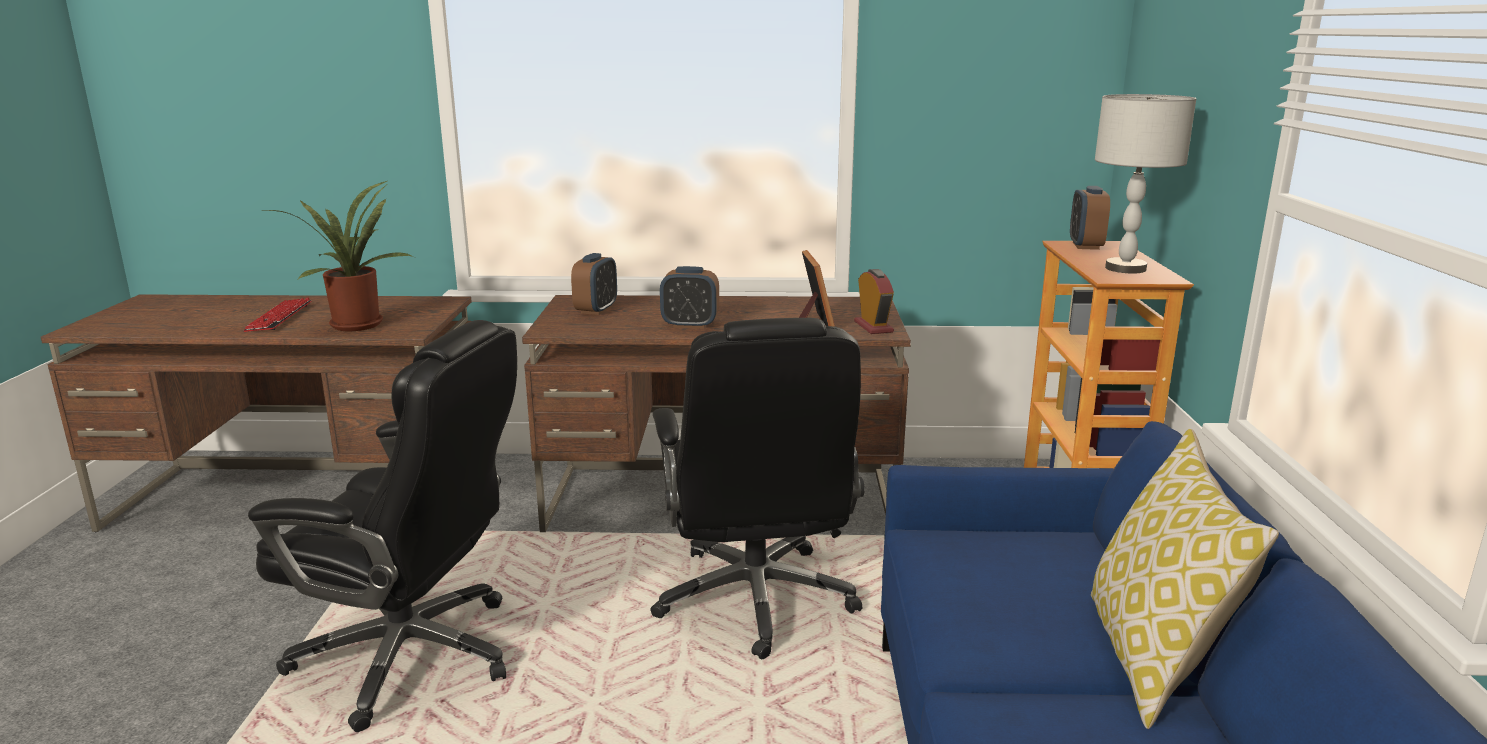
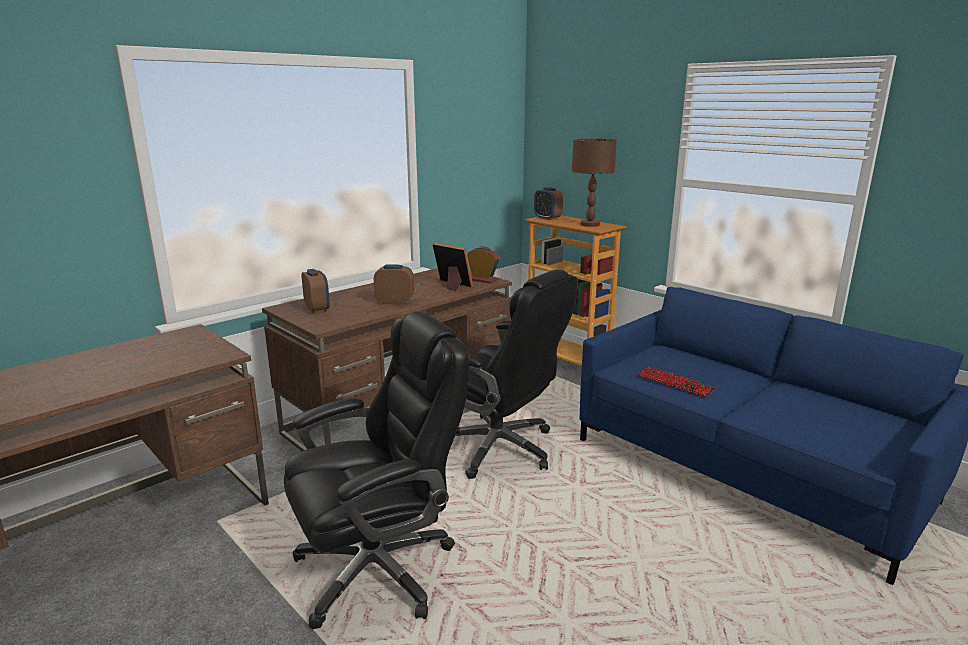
camera: 45 degrees left, 0 degrees up
keyboard [243,298,312,332] -> keyboard moved to [637,366,715,398]
potted plant [265,181,414,331] -> none
alarm clock [660,266,719,329] -> alarm clock turned 135 degrees counterclockwise [374,264,414,305]
pillow [1091,428,1279,729] -> none
grey table lamp [1095,94,1197,273] -> brown table lamp [572,139,617,227]

